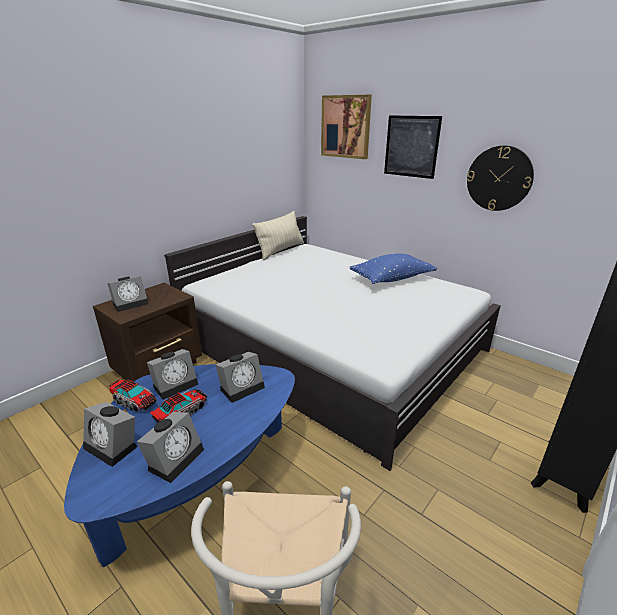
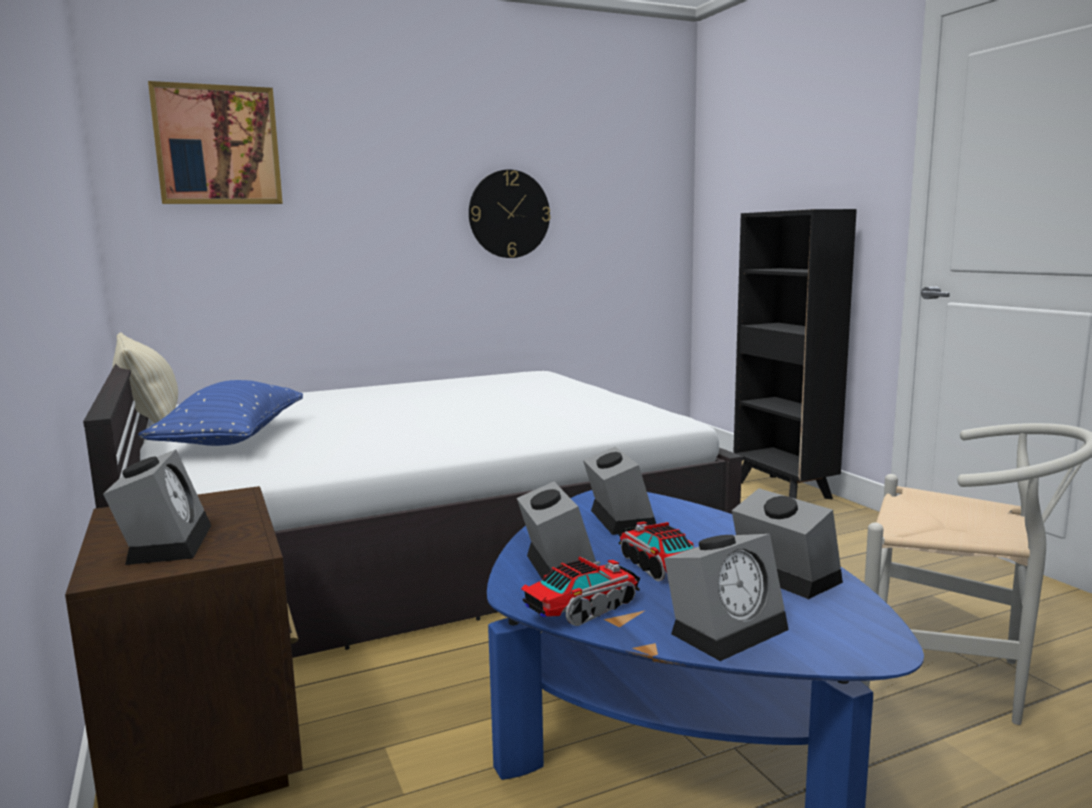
camera: 65 degrees left, 15 degrees down
blue pillow [350,253,437,284] -> blue pillow moved to [138,380,303,446]
picture [384,115,442,179] -> none

